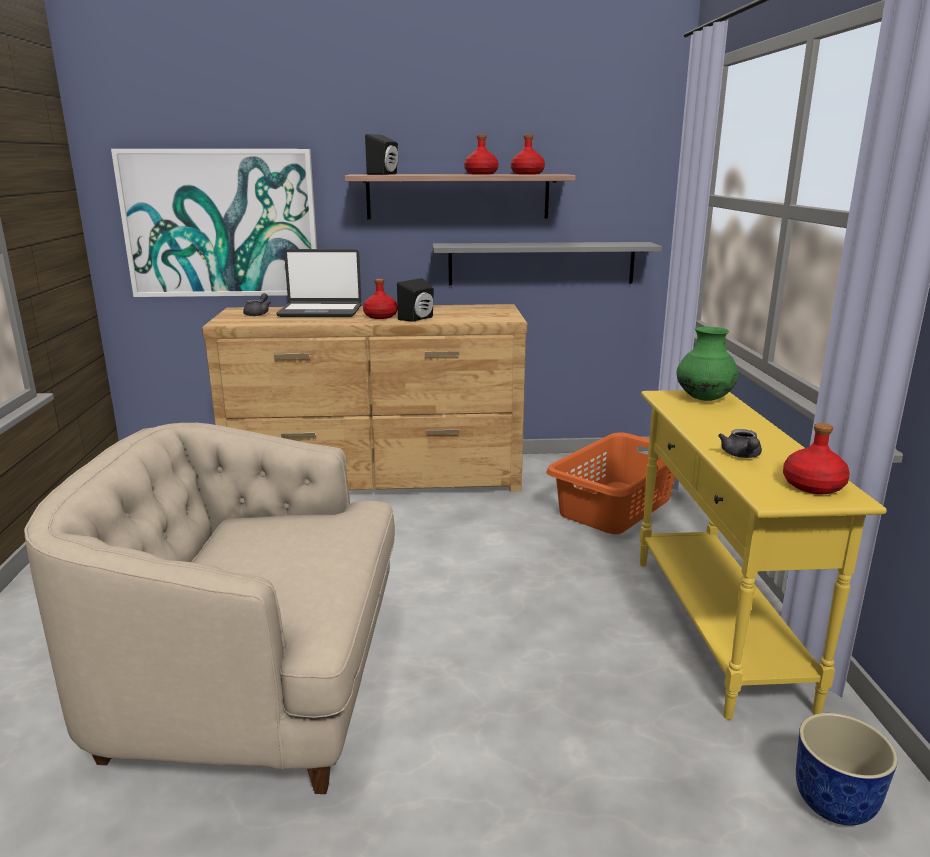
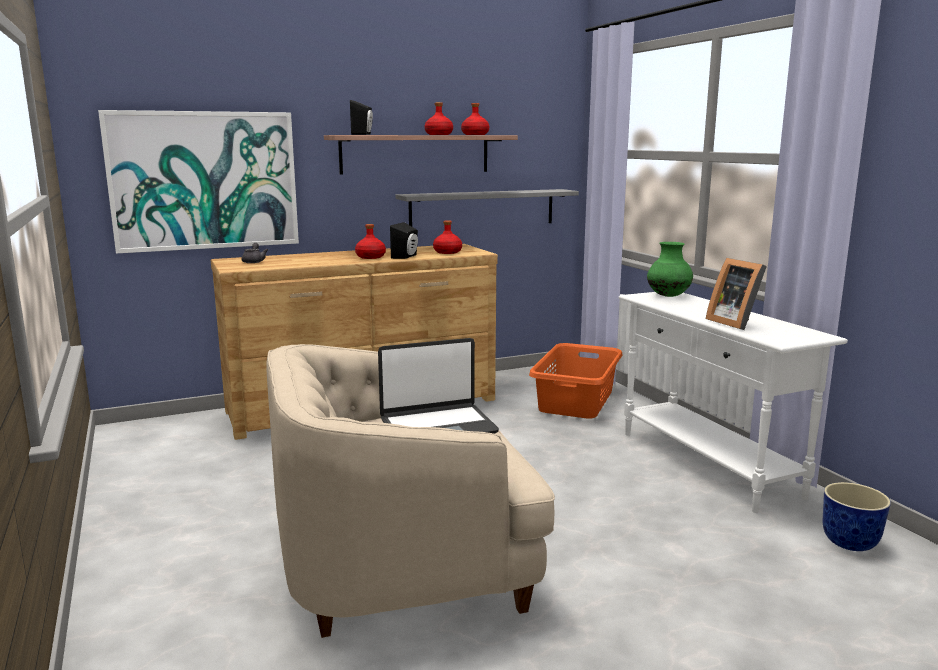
camera: 20 degrees left, 5 degrees down
laptop [276,249,362,317] -> laptop moved to [378,338,499,434]
yellow console table [640,390,887,720] -> white console table [619,292,848,513]
grey teapot [718,429,762,458] -> picture frame [706,258,767,330]
red bottle [783,423,850,494] -> red bottle moved to [433,220,462,254]

